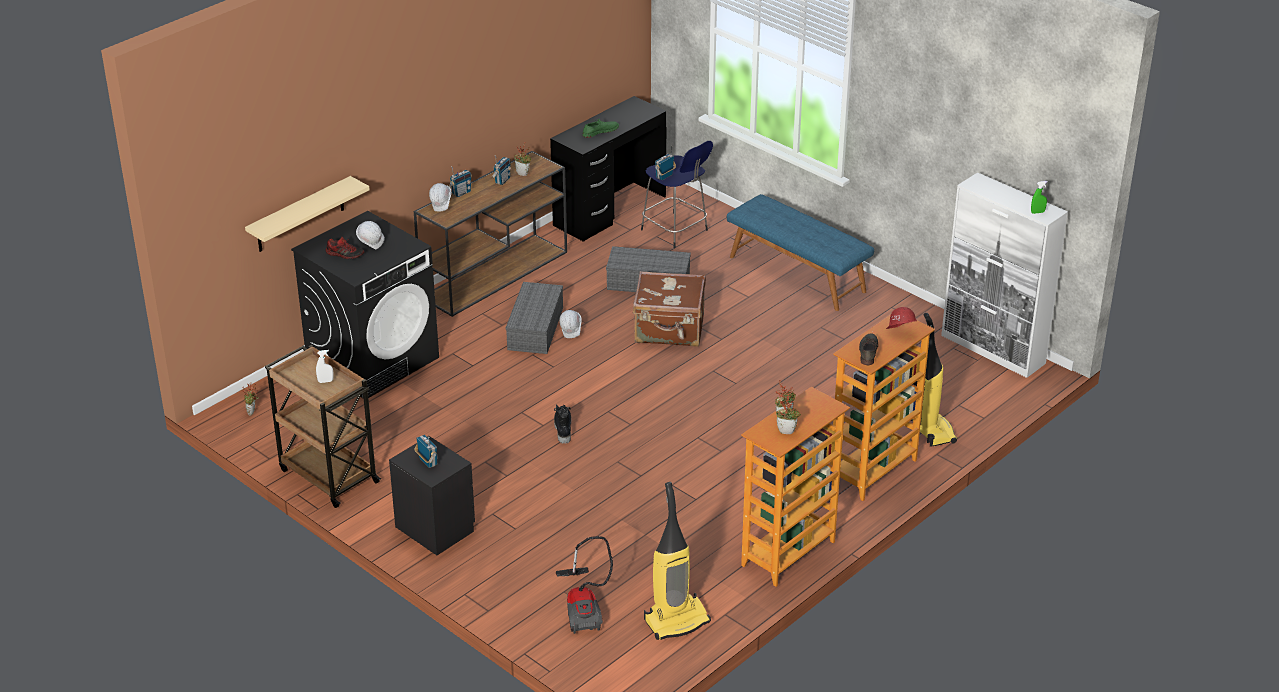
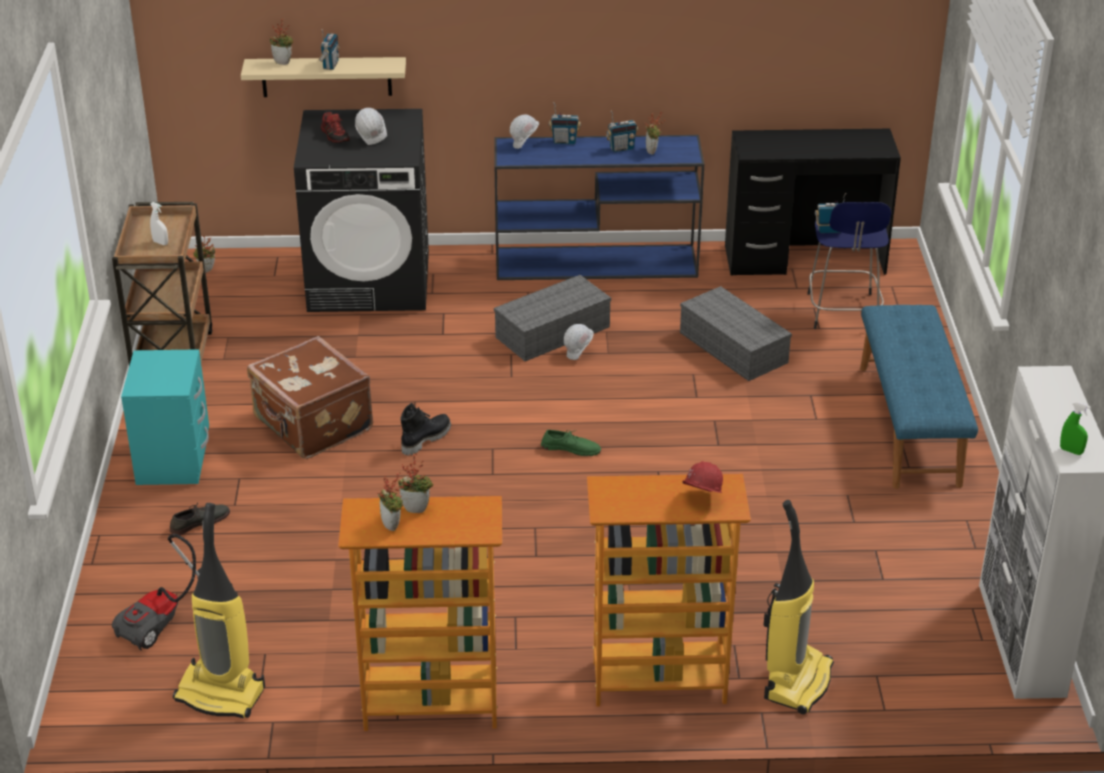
camera: 45 degrees right, 0 degrees up
black nightstand [389,436,475,555] -> turquoise nightstand [121,349,209,485]
brown console table [414,151,567,317] -> blue console table [494,135,704,280]
radio [415,435,437,468] -> radio moved to [318,29,340,70]
green shoe [582,119,619,138] -> green shoe moved to [541,430,601,456]
brown suitcase [633,271,706,347] -> brown suitcase moved to [247,336,373,459]
grey shoe [859,333,878,365] -> grey shoe moved to [170,503,230,535]
none -> potted plant [270,18,294,65]

